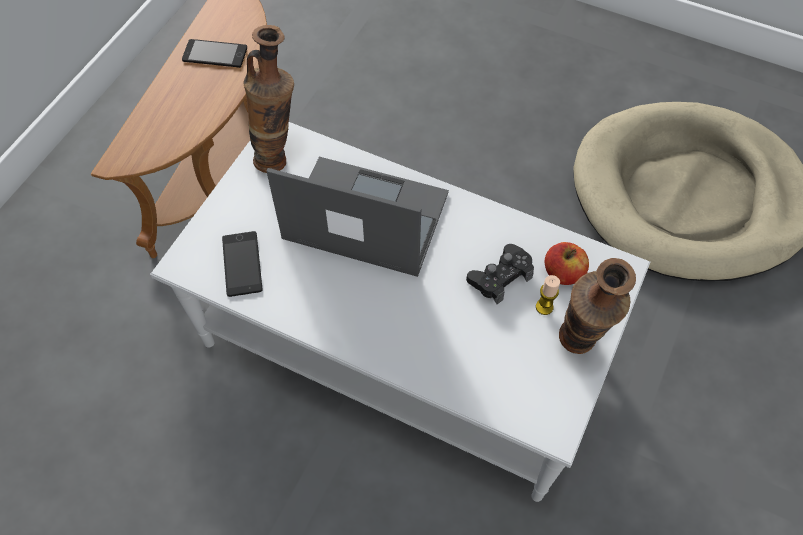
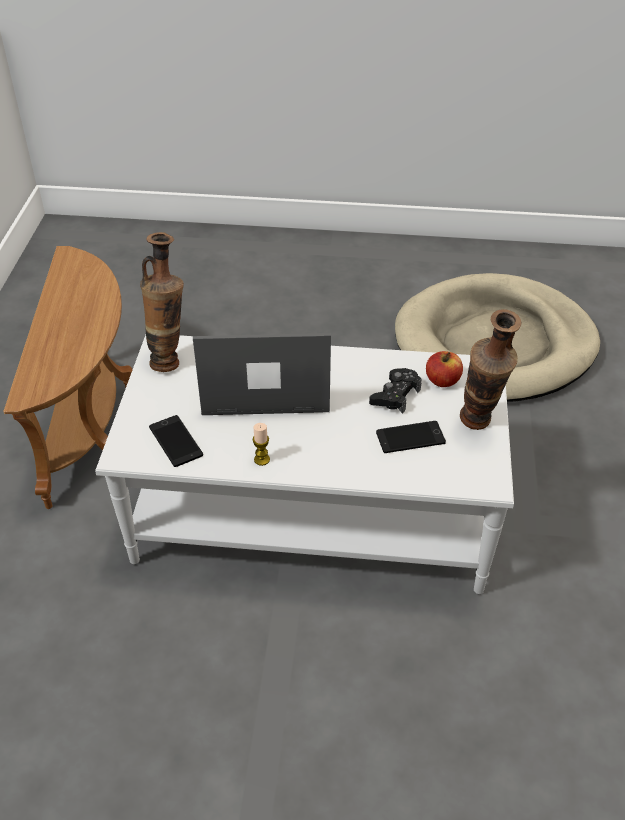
camera: 20 degrees left, 15 degrees down
phone [182,39,247,68] -> phone moved to [376,421,446,453]
candle [536,275,560,315] -> candle moved to [253,423,270,466]

